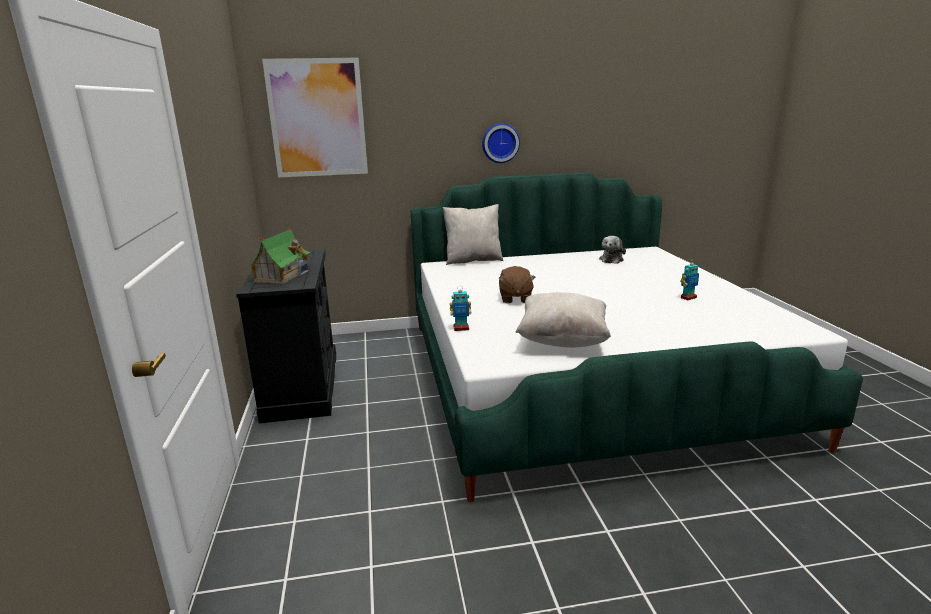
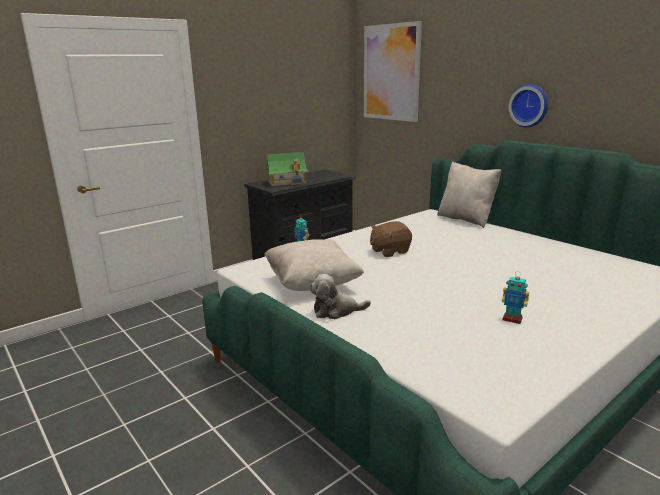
camera: 60 degrees right, 0 degrees up
plush toy [599,236,626,264] -> plush toy moved to [310,274,371,319]

